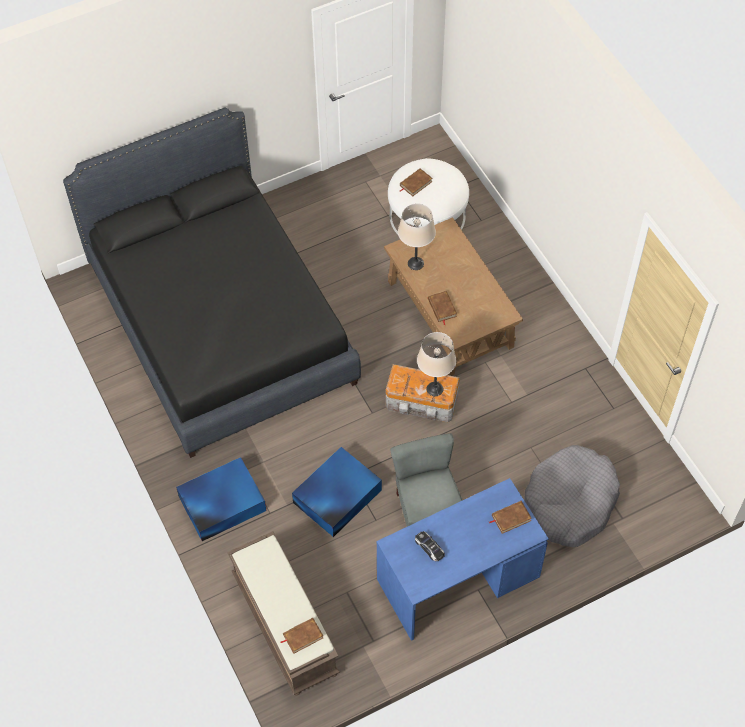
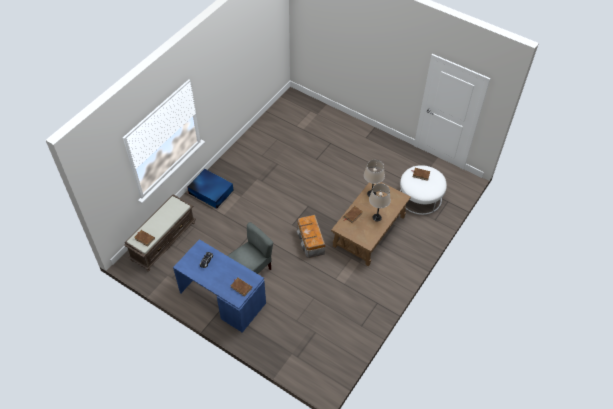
camera: 60 degrees right, 5 degrees down
black bed [63,108,361,458] -> none
blue storage box [292,447,382,537] -> none
beige table lamp [417,332,456,396] -> beige table lamp moved to [369,183,391,221]
grey dog bed [525,445,620,547] -> none

